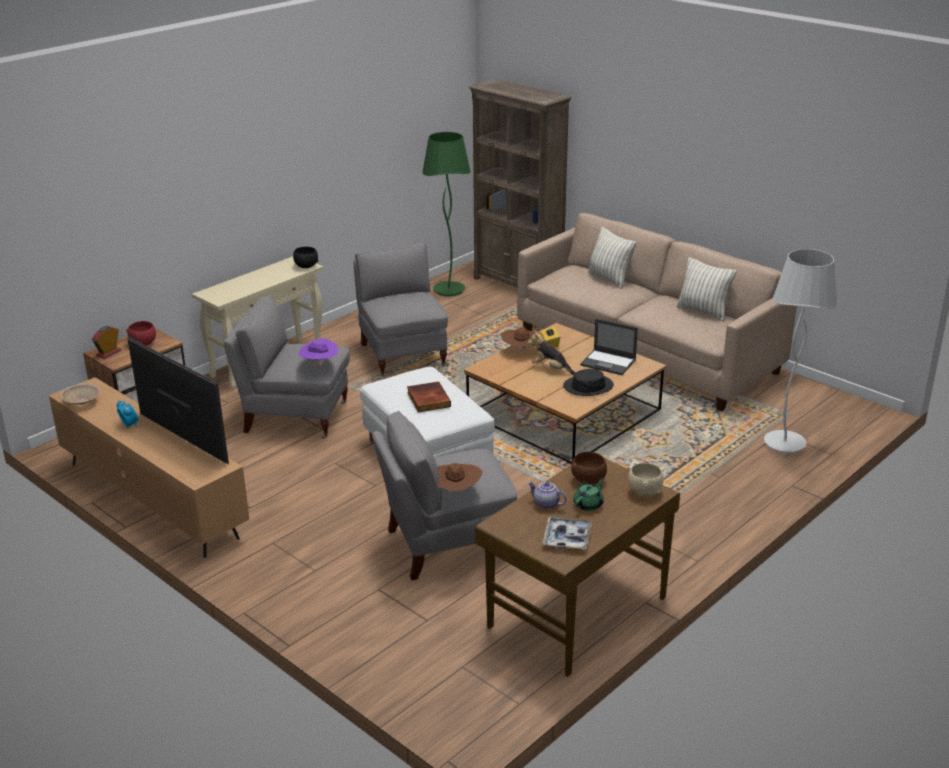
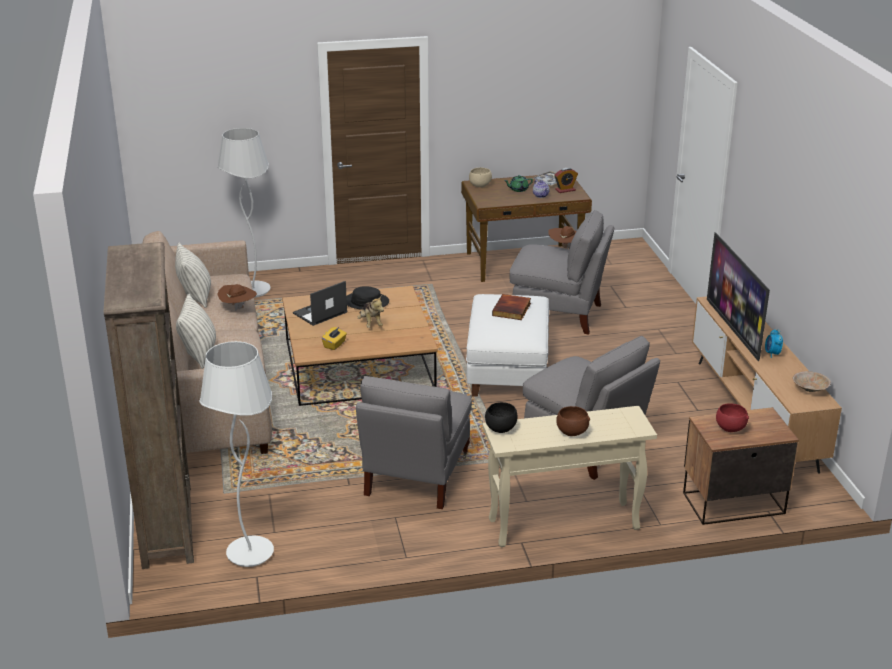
camera: 145 degrees left, 0 degrees up
alarm clock [92,326,121,359] -> alarm clock moved to [555,168,578,193]
purple hat [298,338,338,367] -> none
green floor lamp [422,132,471,296] -> white floor lamp [199,341,274,567]
brown hat [501,327,543,351] -> brown hat moved to [217,284,257,311]
brown bowl [571,452,607,484] -> brown bowl moved to [556,406,590,436]
laptop [580,319,638,375] -> laptop turned 105 degrees counterclockwise [293,281,347,326]

